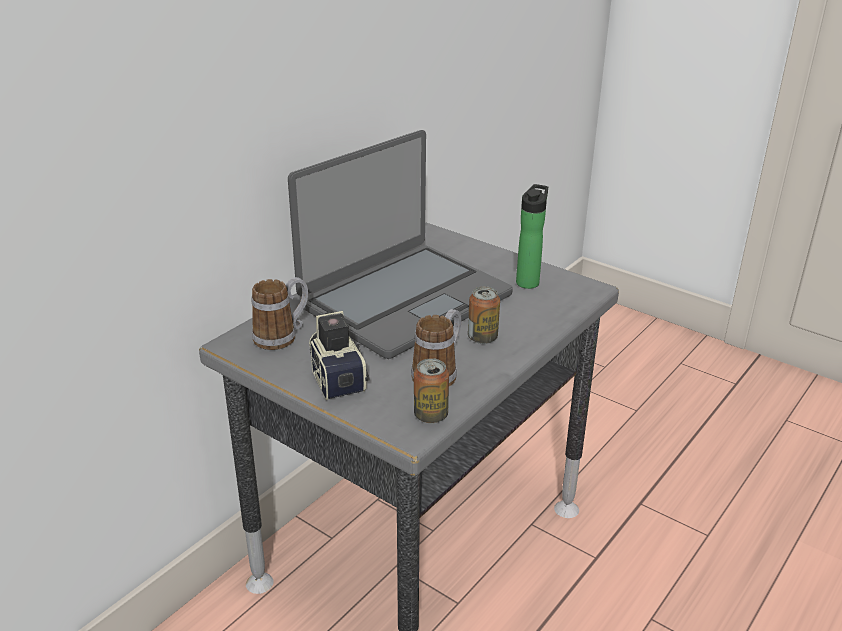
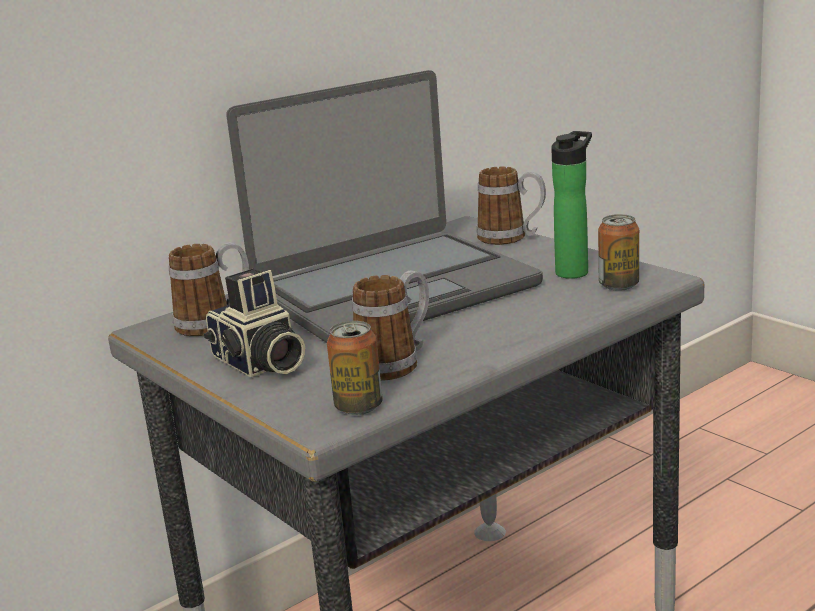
camera: 15 degrees right, 10 degrees down
camera [309,311,369,400] -> camera turned 150 degrees clockwise [204,269,305,377]
can [468,286,500,344] -> can moved to [598,214,639,291]
none -> mug [476,166,546,245]

